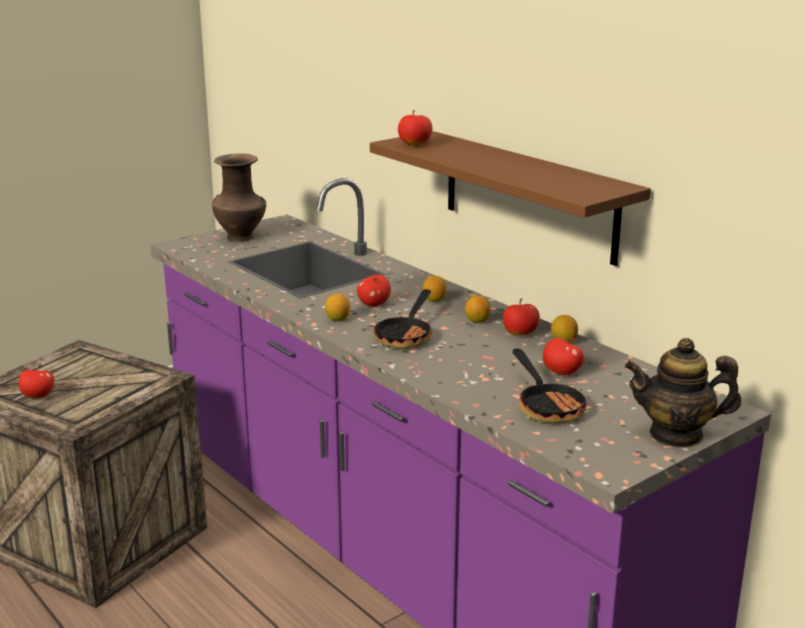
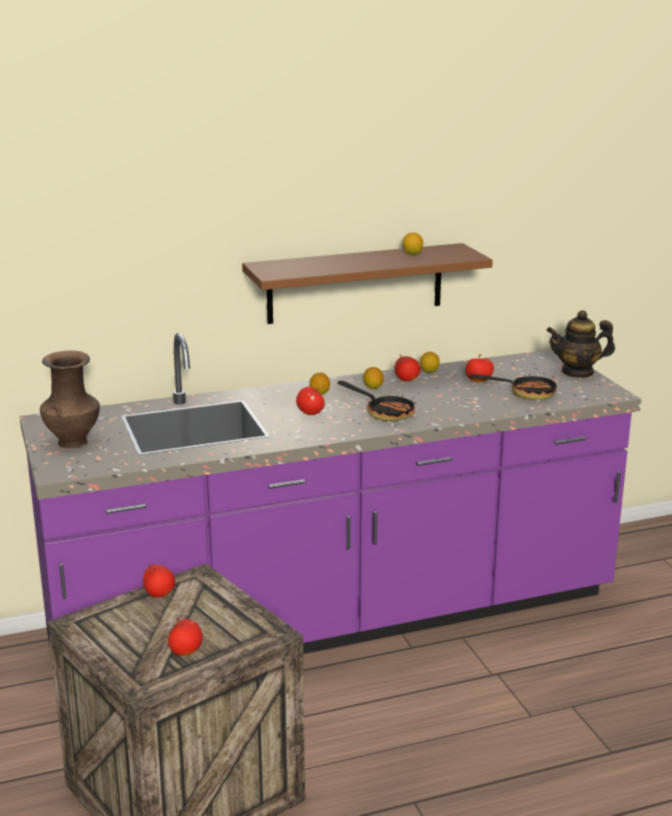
camera: 70 degrees left, 0 degrees up
lemon [325,294,350,321] -> lemon moved to [402,232,423,255]
apple [398,110,432,145] -> apple moved to [143,565,175,598]
teapot [625,338,741,447] -> teapot turned 60 degrees clockwise [546,310,615,378]

